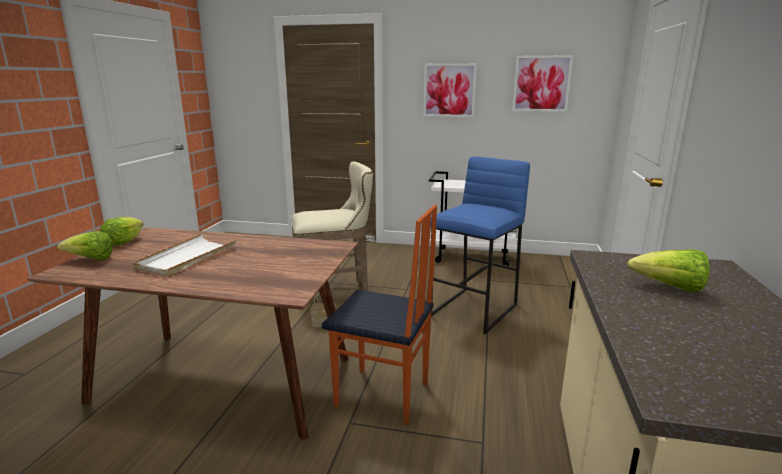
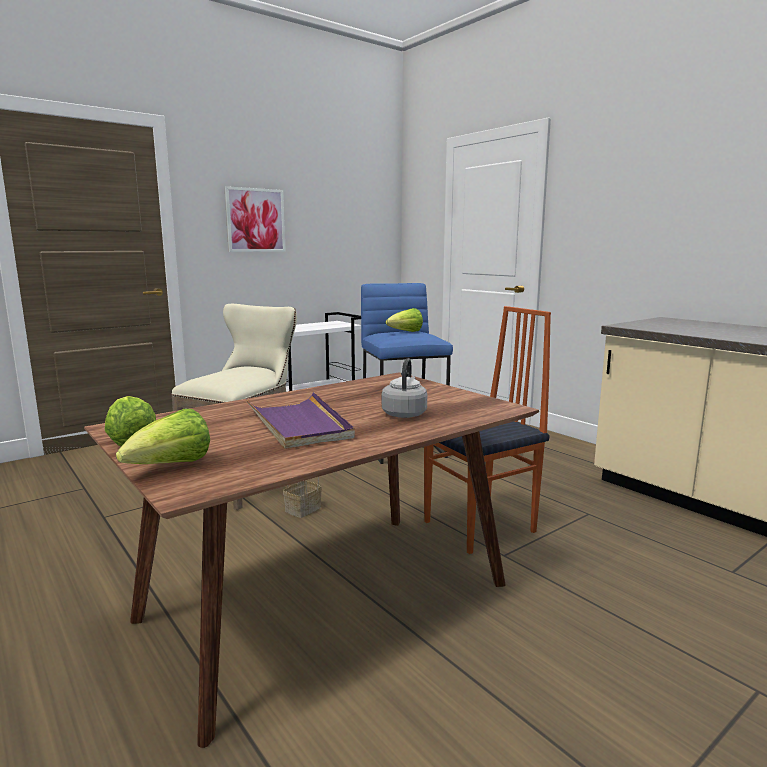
camera: 50 degrees left, 5 degrees down
white tray [132,234,237,276] -> purple tray [246,392,355,449]
picture [512,55,573,112] -> none
lettuce [627,249,710,293] -> lettuce moved to [386,308,423,332]
none -> grey kettle [382,358,427,418]

